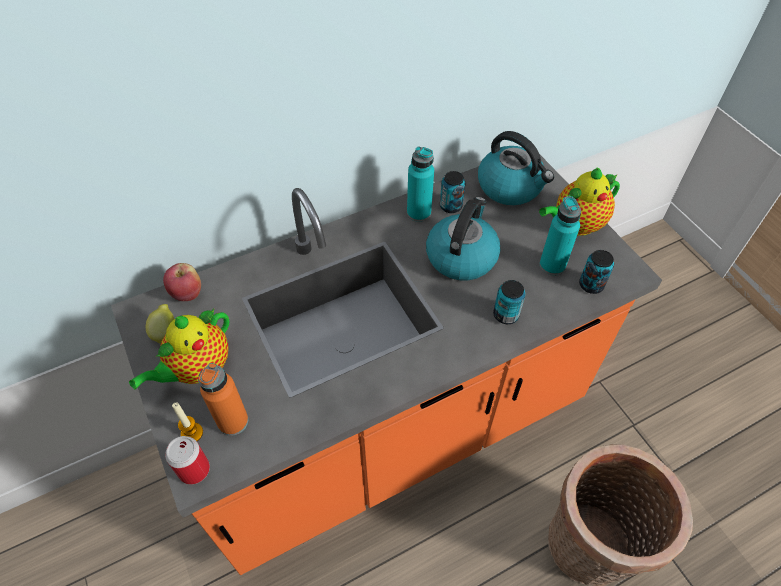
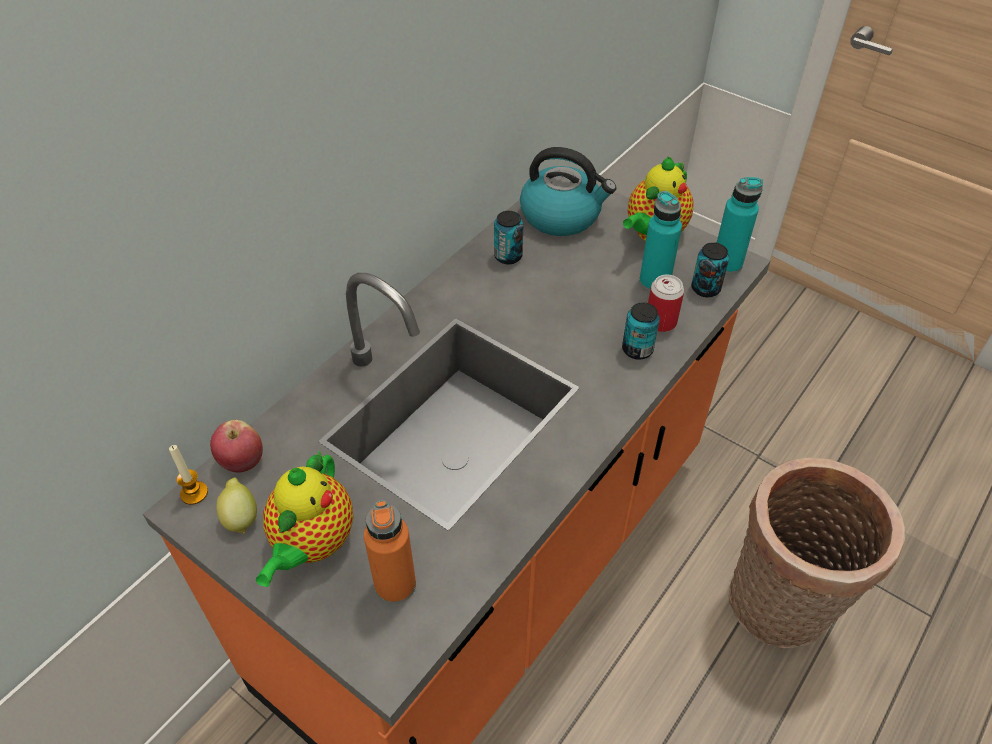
camera: 25 degrees left, 5 degrees down
can [165,436,210,485] -> can moved to [648,275,684,332]
candle [172,402,203,441] -> candle moved to [169,445,208,505]
turquoise bottle [407,146,434,222] -> turquoise bottle moved to [717,177,763,274]
kettle [426,197,500,281] -> none

